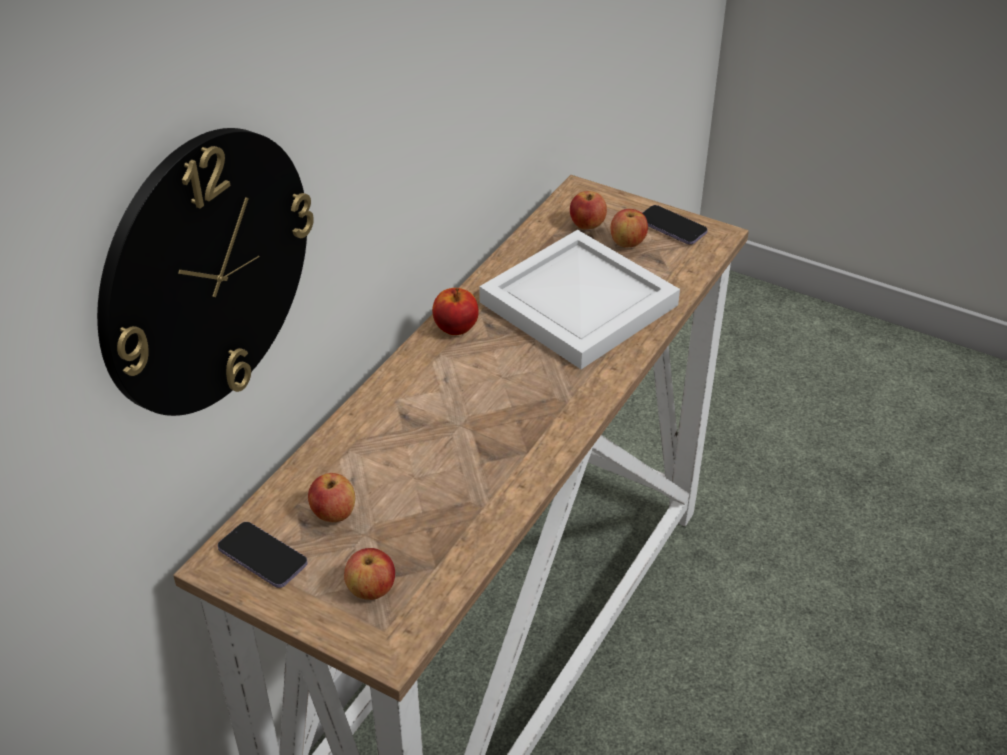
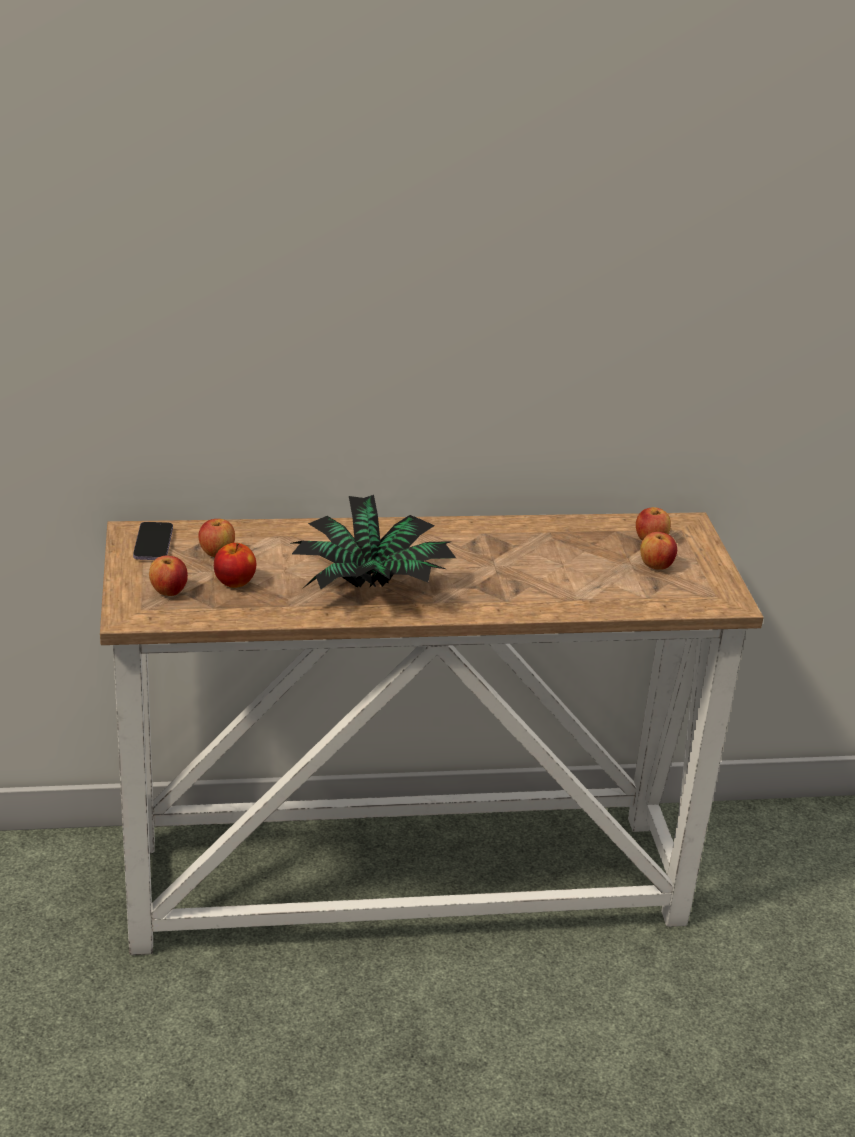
camera: 50 degrees right, 10 degrees down
wall clock [97,128,314,416] -> none
apple [432,288,479,335] -> apple moved to [214,543,256,588]
white tray [479,230,680,369] -> none
phone [643,205,708,245] -> none
none -> potted plant [292,495,456,589]

